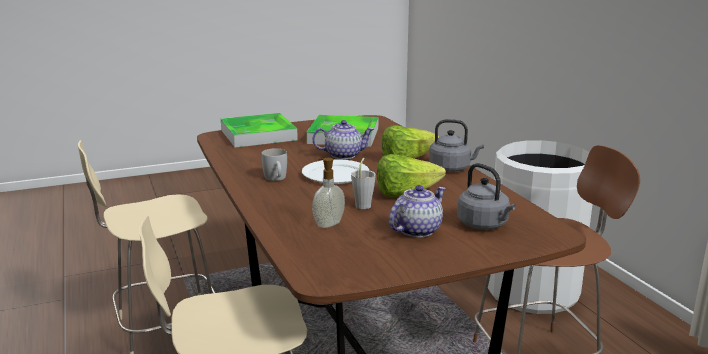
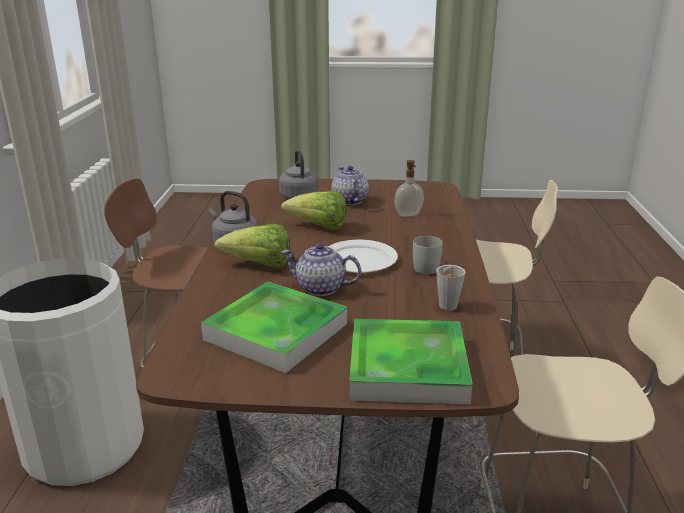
camera: 155 degrees left, 5 degrees up
grey cup [351,158,376,209] -> grey cup moved to [436,265,465,311]
teapot [389,185,446,237] -> teapot turned 90 degrees clockwise [331,166,369,205]

